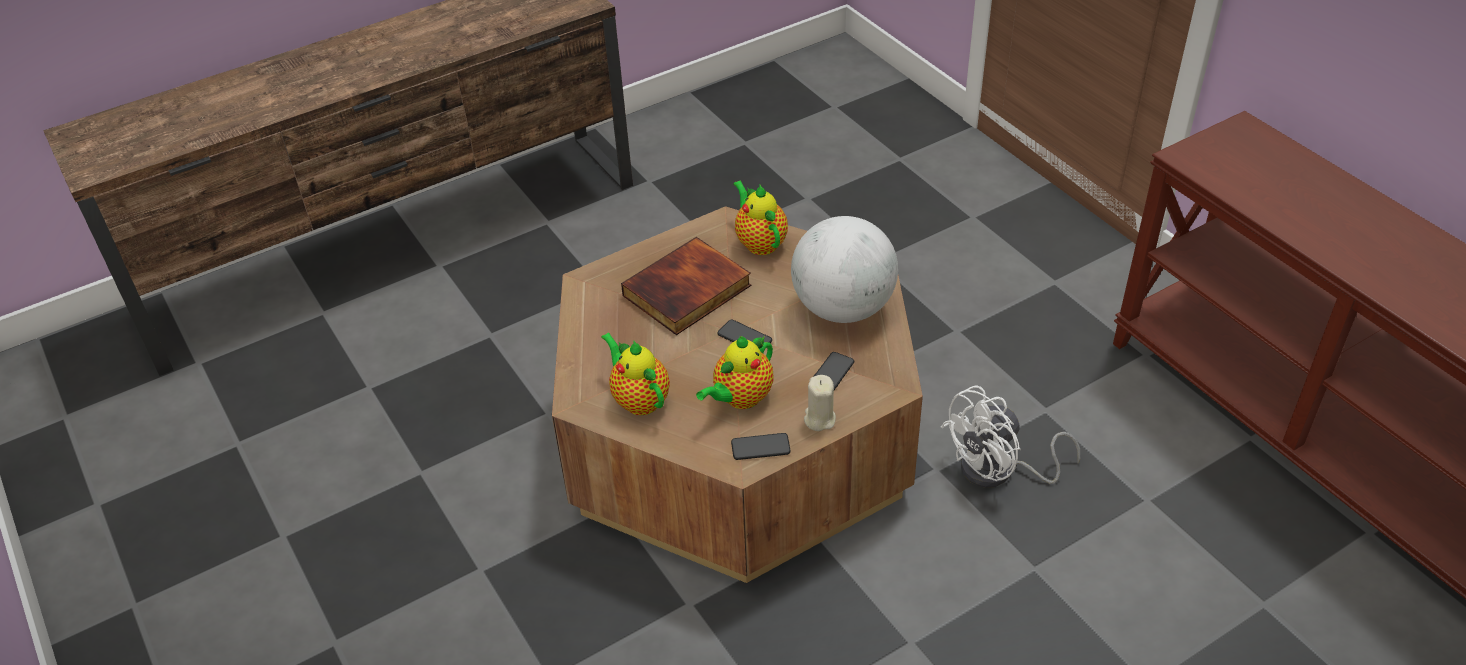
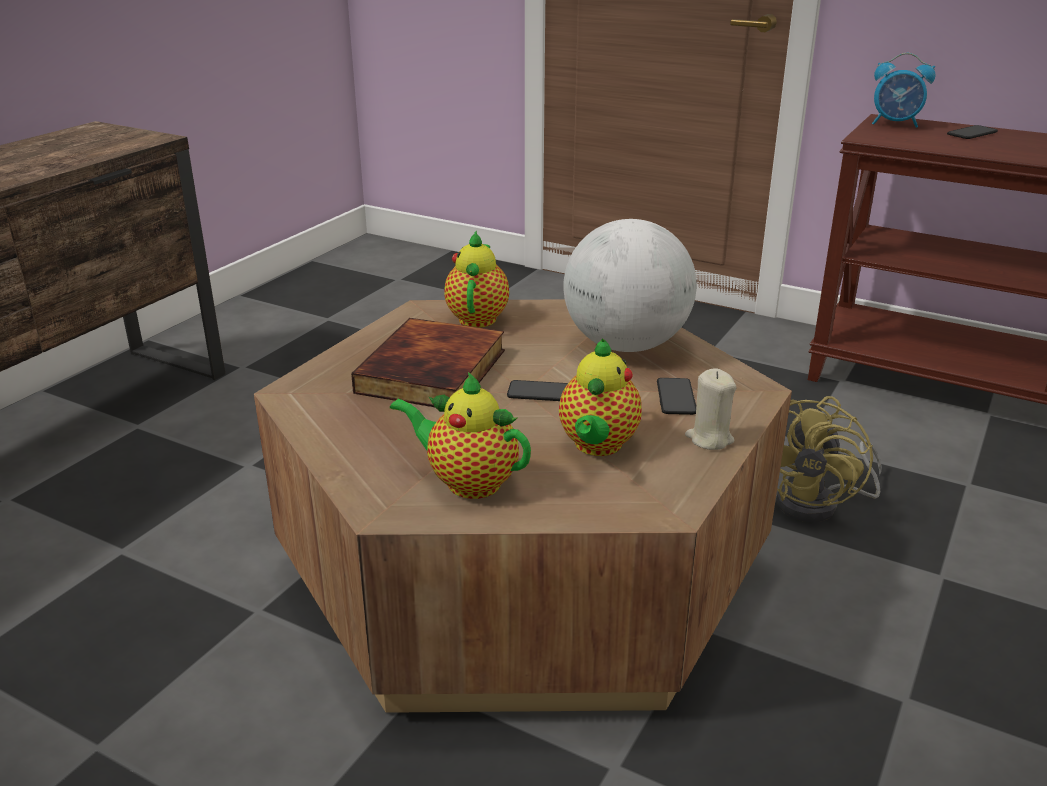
camera: 30 degrees left, 15 degrees down
phone [731,433,791,460] -> phone moved to [947,125,998,139]
teapot [733,181,788,255] -> teapot turned 60 degrees clockwise [444,231,509,328]
white fan [941,385,1080,488] -> yellow fan [776,396,882,522]
none -> alarm clock [872,53,935,128]

